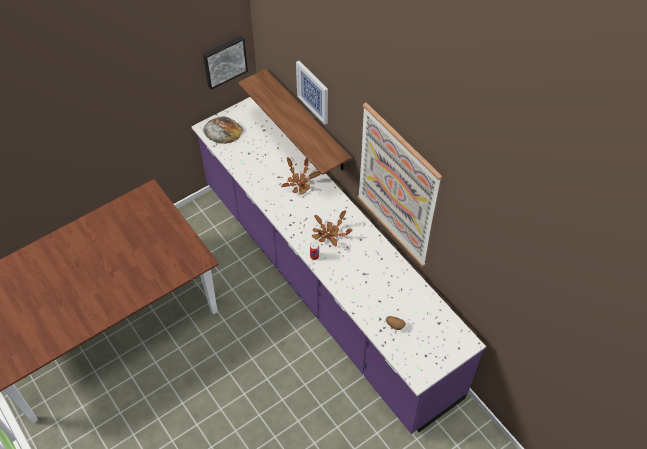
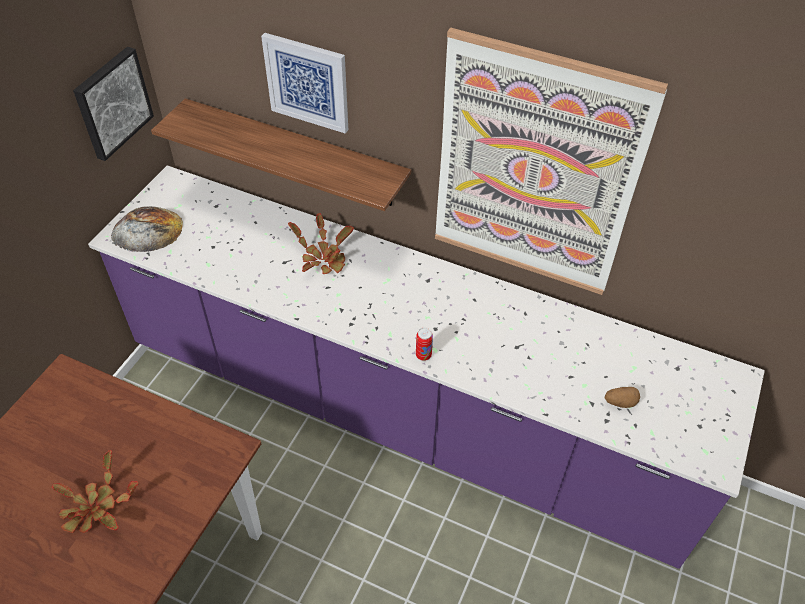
camera: 30 degrees left, 5 degrees down
potted plant [312,210,352,246] -> potted plant moved to [52,450,139,533]

